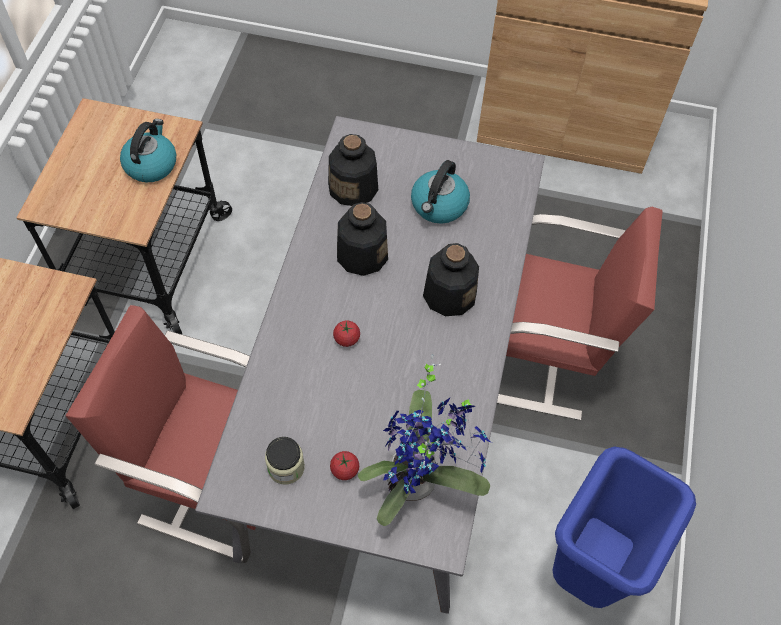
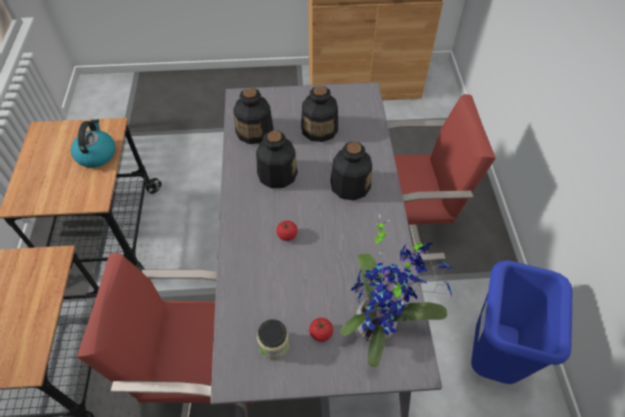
camera: 15 degrees left, 5 degrees down
kettle [411,160,470,224] -> bottle [301,86,338,142]

